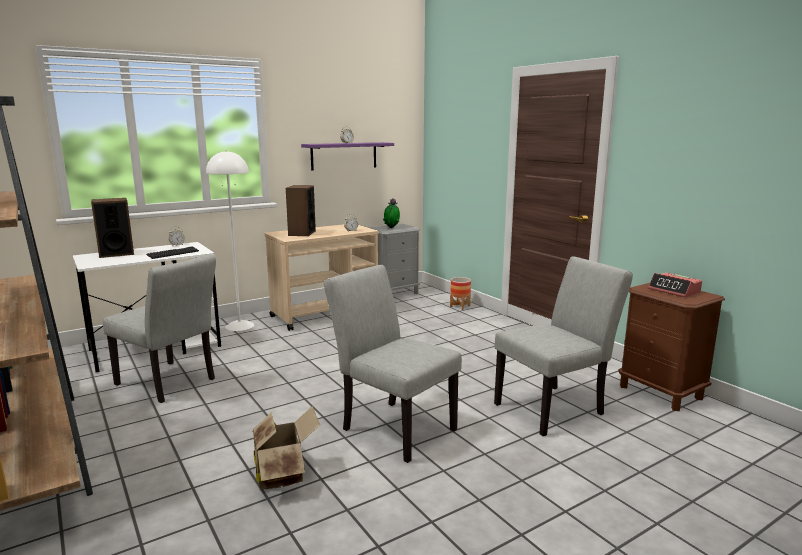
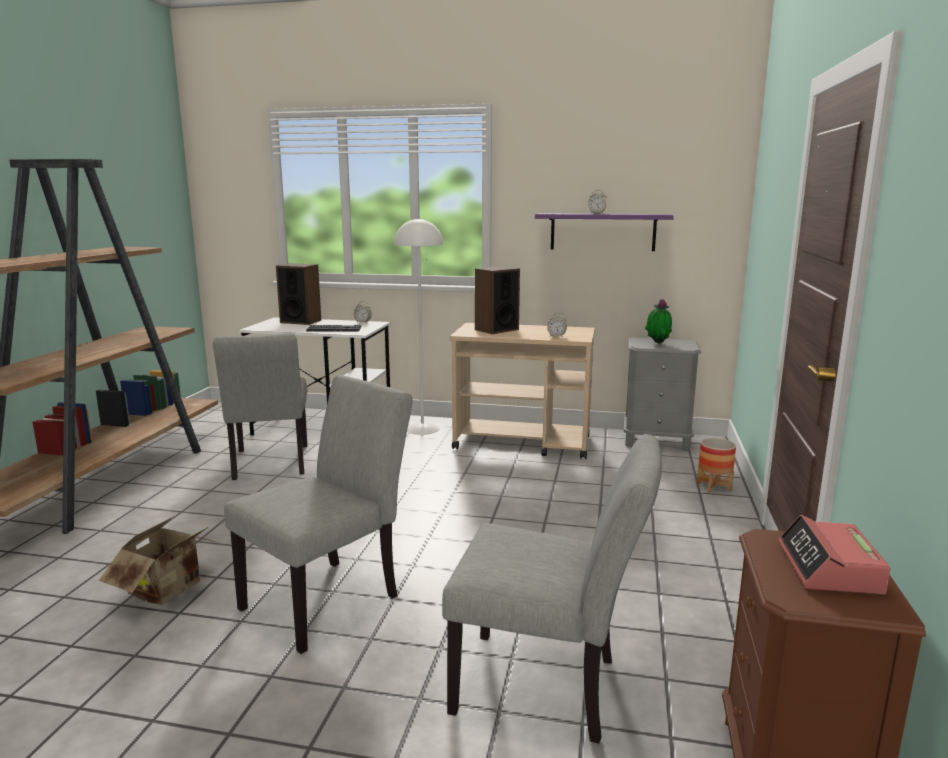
camera: 45 degrees right, 0 degrees up
grey chair [324,265,462,463] -> grey chair turned 45 degrees clockwise [224,375,413,654]

